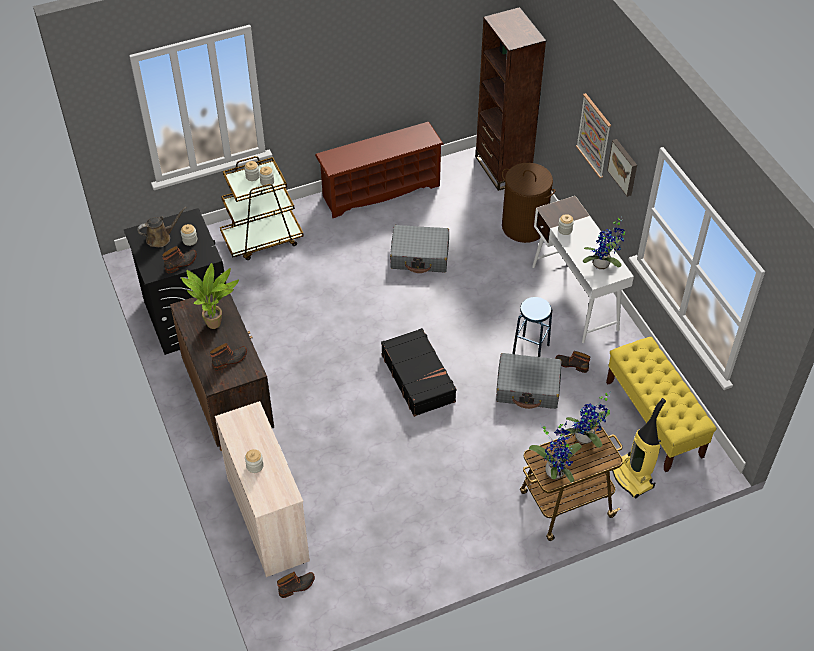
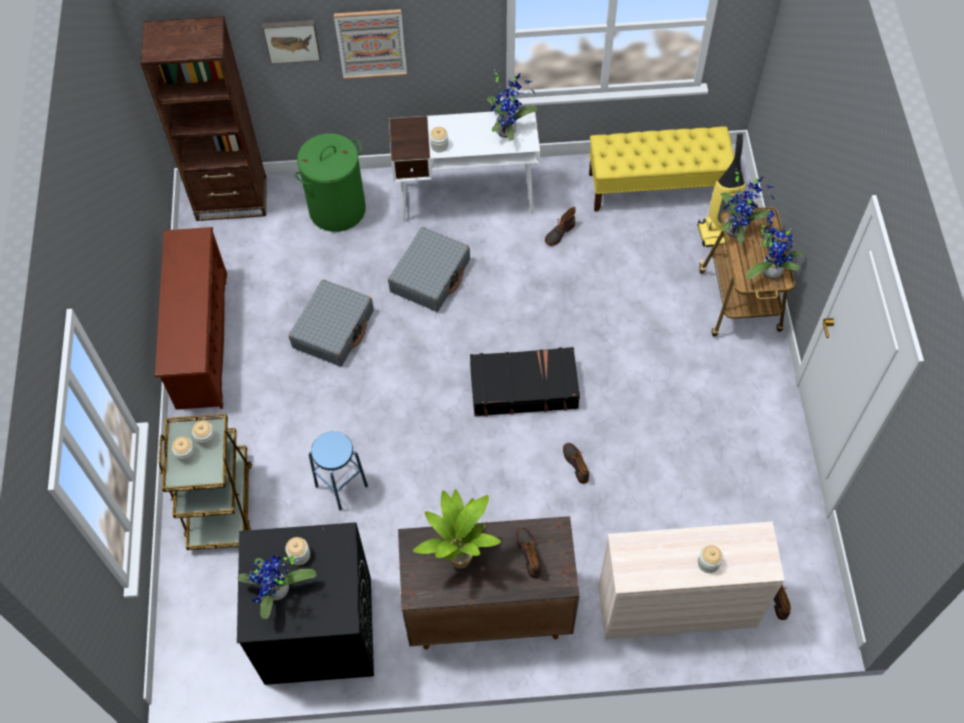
camera: 70 degrees left, 10 degrees up
brown watering can [137,207,187,247] -> potted plant [237,556,316,619]
boot [162,246,197,273] -> boot moved to [563,443,589,484]
grey suitcase [496,353,562,409] -> grey suitcase moved to [388,227,470,312]
brown laundry basket [502,163,556,243] -> green laundry basket [295,133,366,232]
blue stool [512,297,552,357] -> blue stool moved to [309,431,368,510]
picture [607,139,637,197] -> picture moved to [262,20,321,64]

